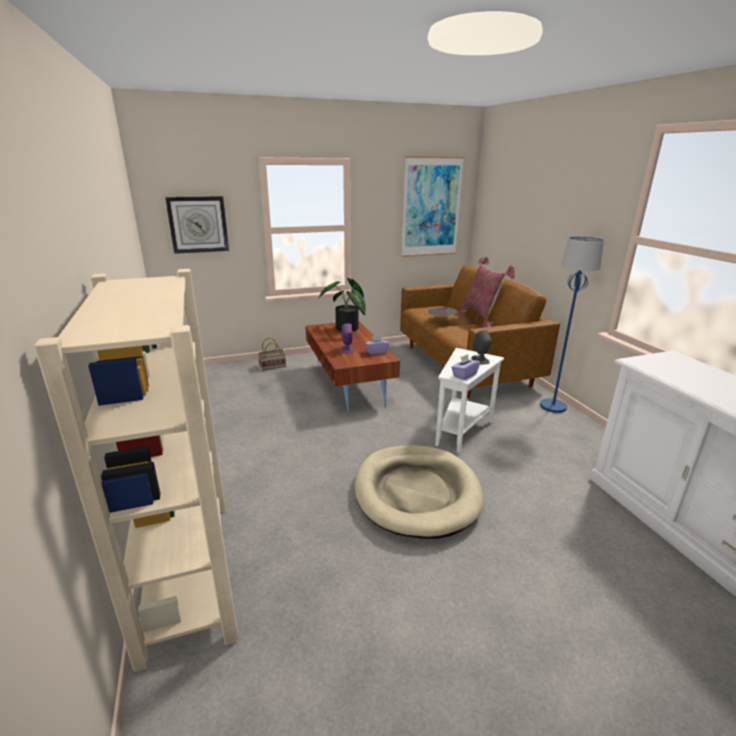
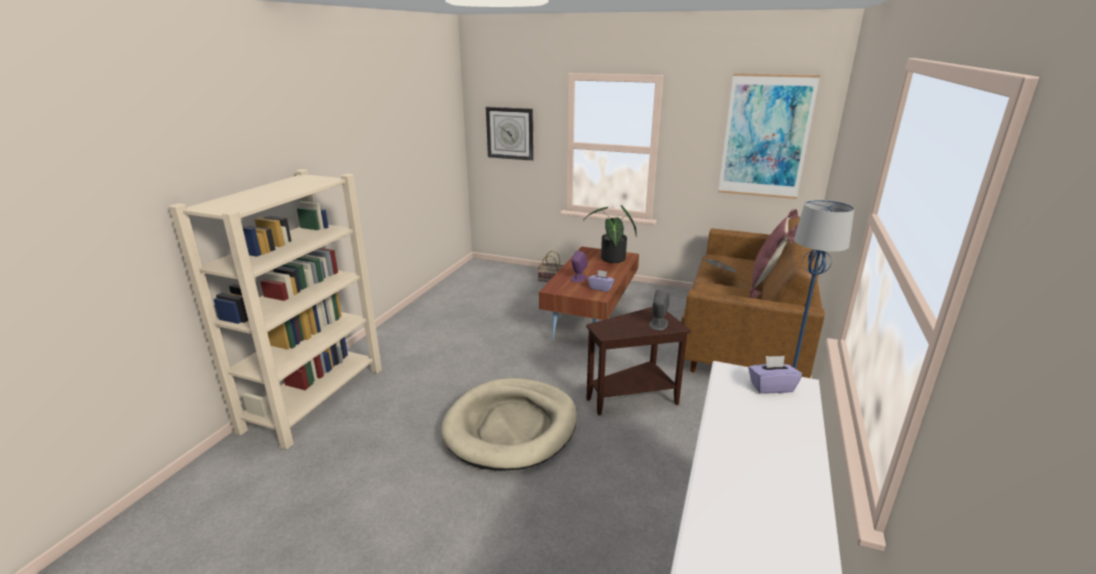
camera: 40 degrees right, 0 degrees up
white side table [435,348,504,453] -> brown side table [586,307,691,415]
purple tissue box [451,354,480,380] -> purple tissue box moved to [748,356,802,394]

